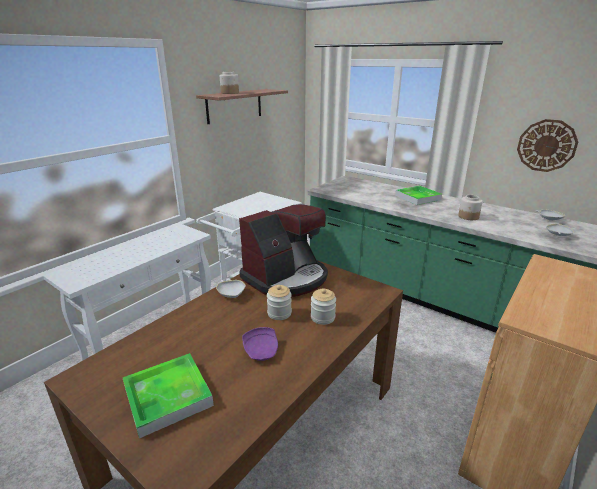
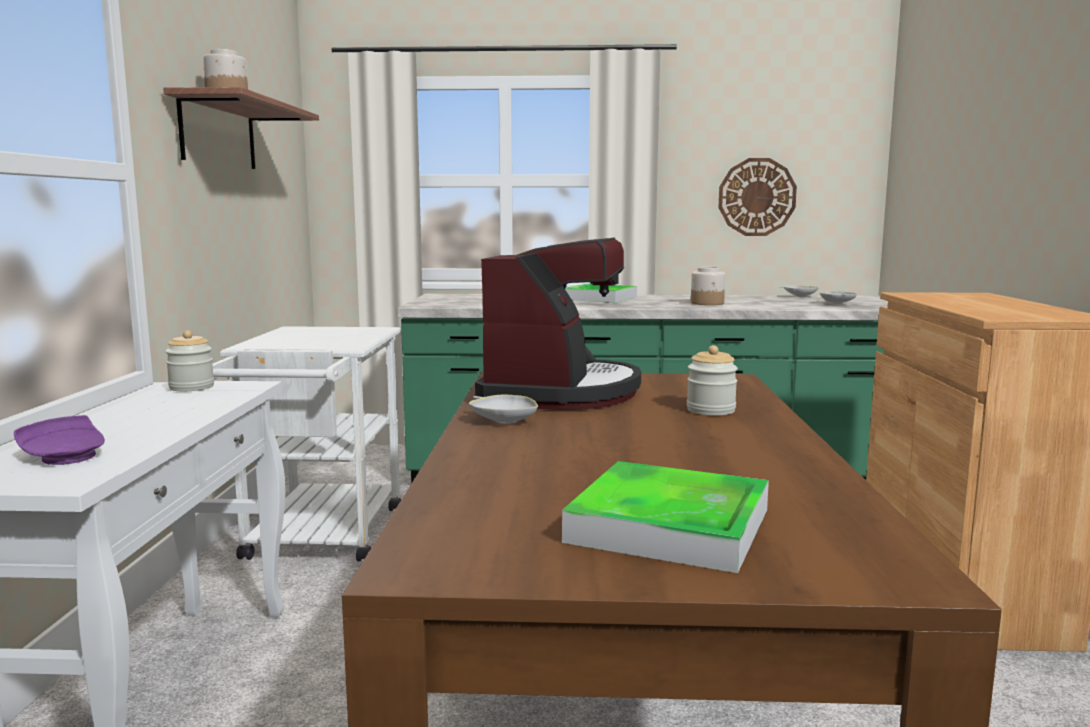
camera: 35 degrees left, 15 degrees down
purple plate [242,327,278,361] -> purple plate moved to [14,415,105,465]
jar [267,285,292,320] -> jar moved to [165,330,214,391]

